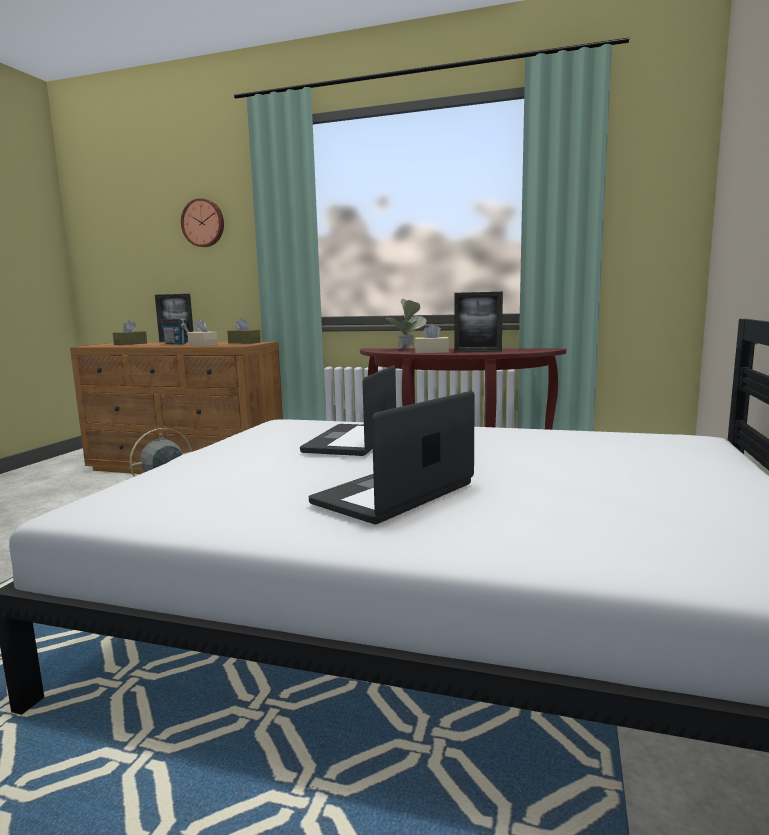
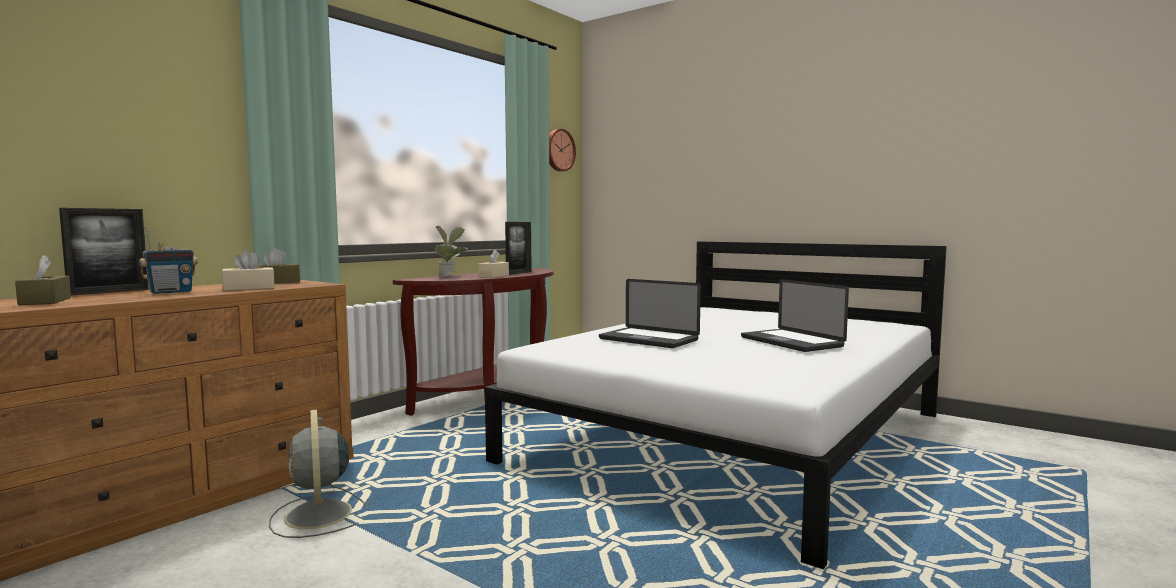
camera: 70 degrees left, 5 degrees down
wall clock [181,198,224,247] -> wall clock moved to [549,129,576,172]

